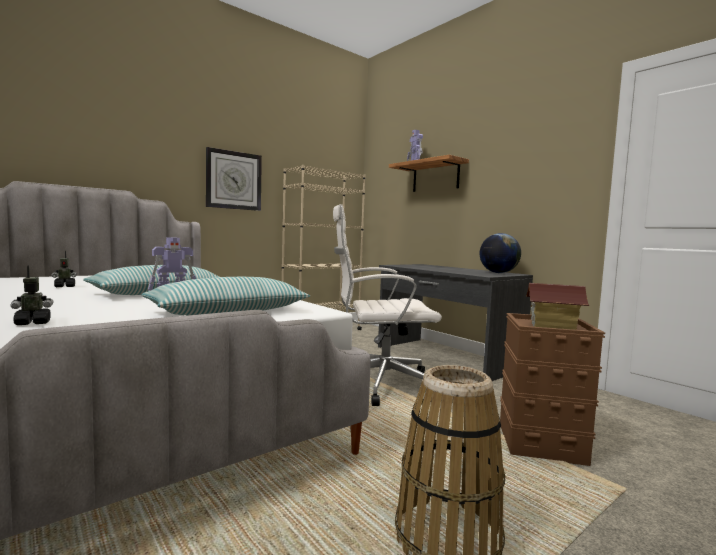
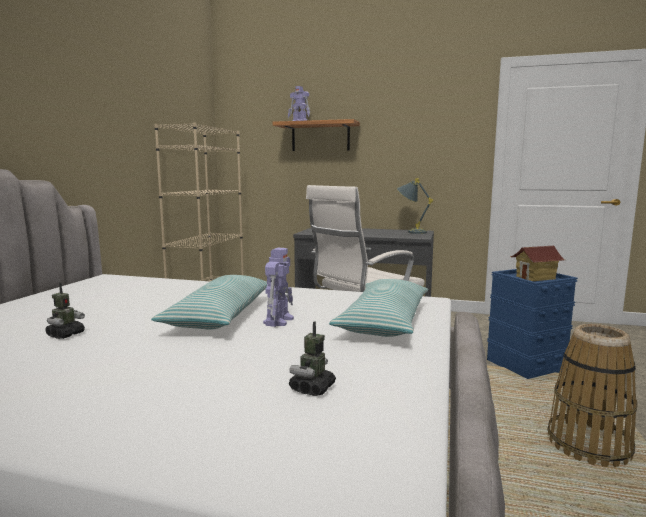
camera: 35 degrees left, 5 degrees up
wall clock [206,147,262,211] -> none
globe [480,233,521,273] -> grey table lamp [397,178,433,234]
brown storage box [500,313,605,466] -> blue storage box [487,269,578,379]

